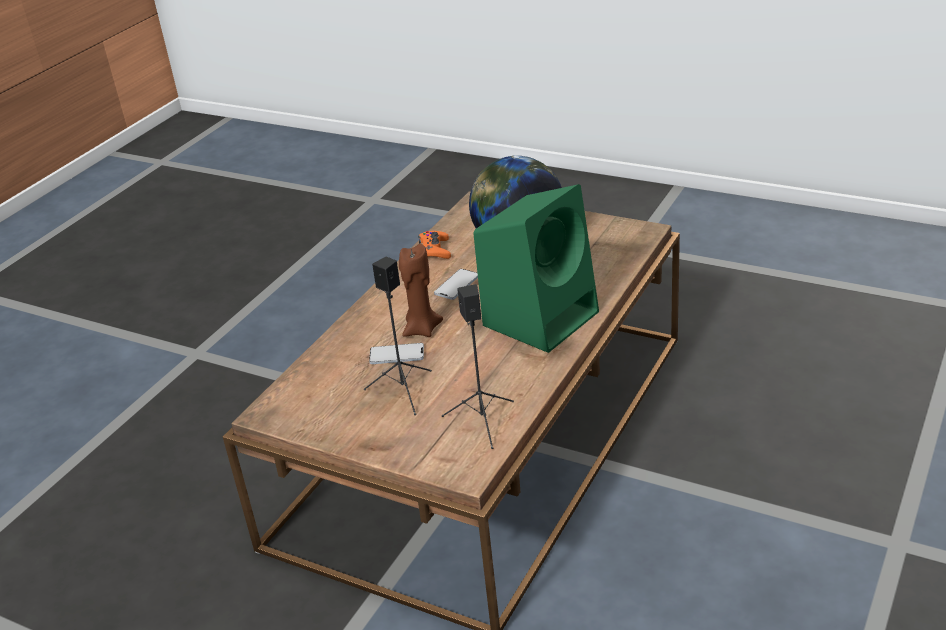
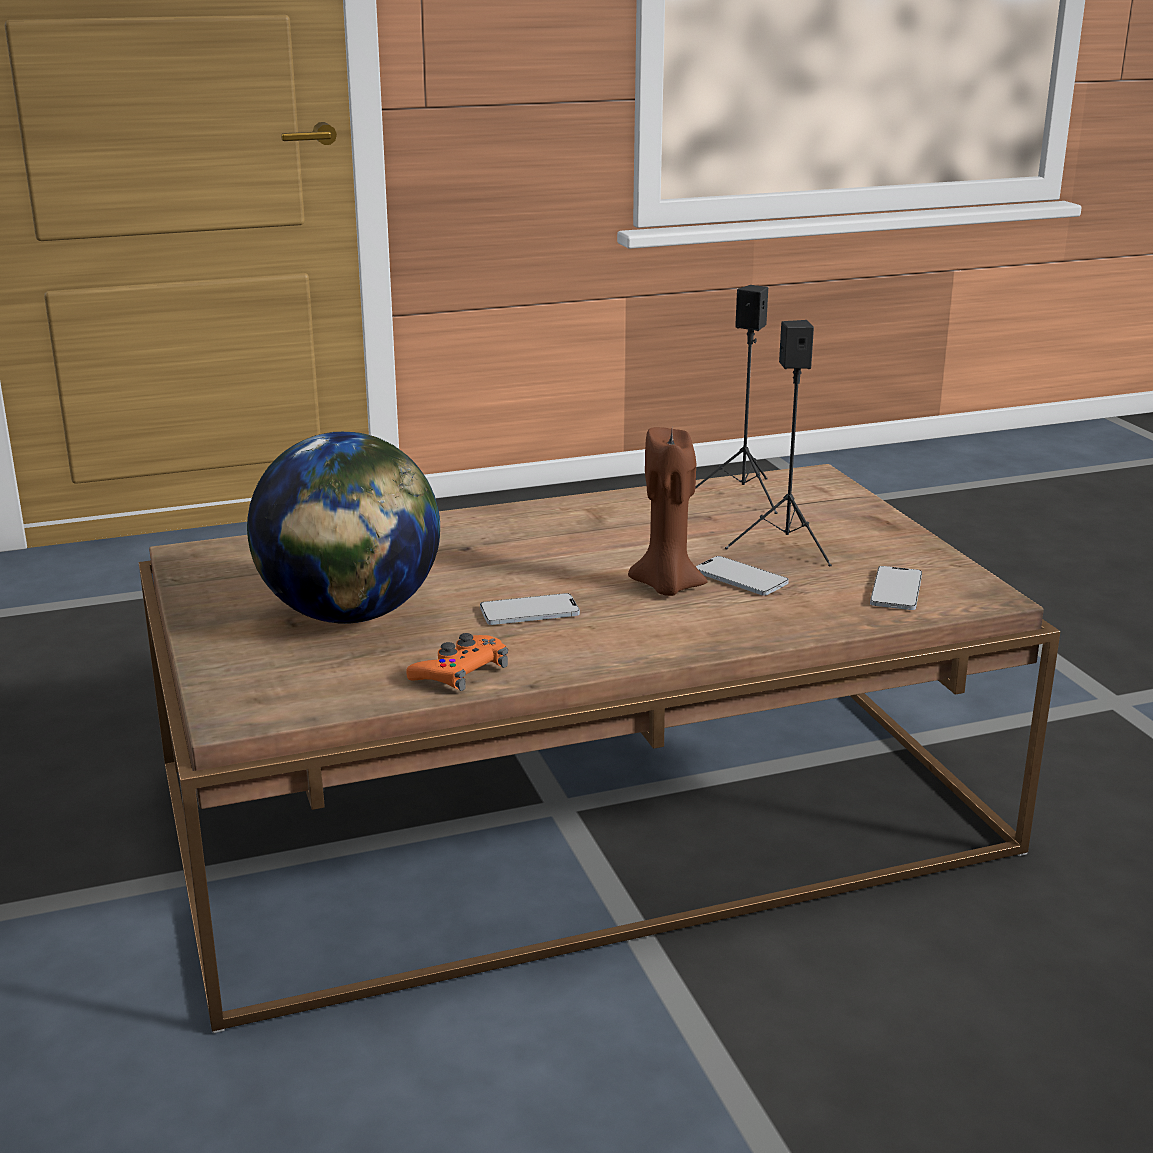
camera: 140 degrees left, 10 degrees down
green speaker [473,184,599,353] -> none
none -> phone [870,566,922,610]

